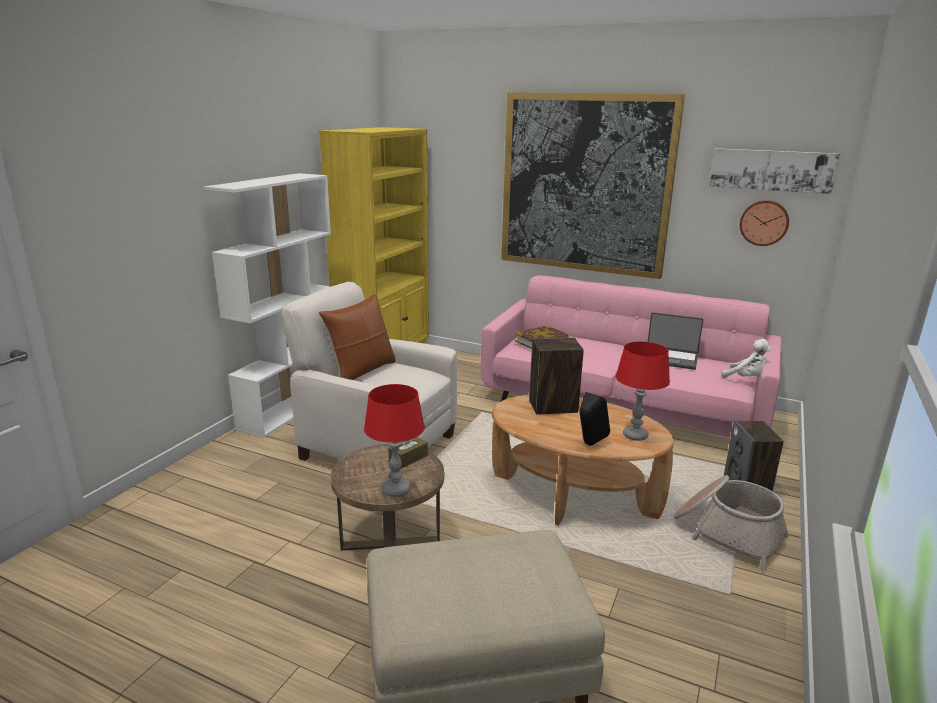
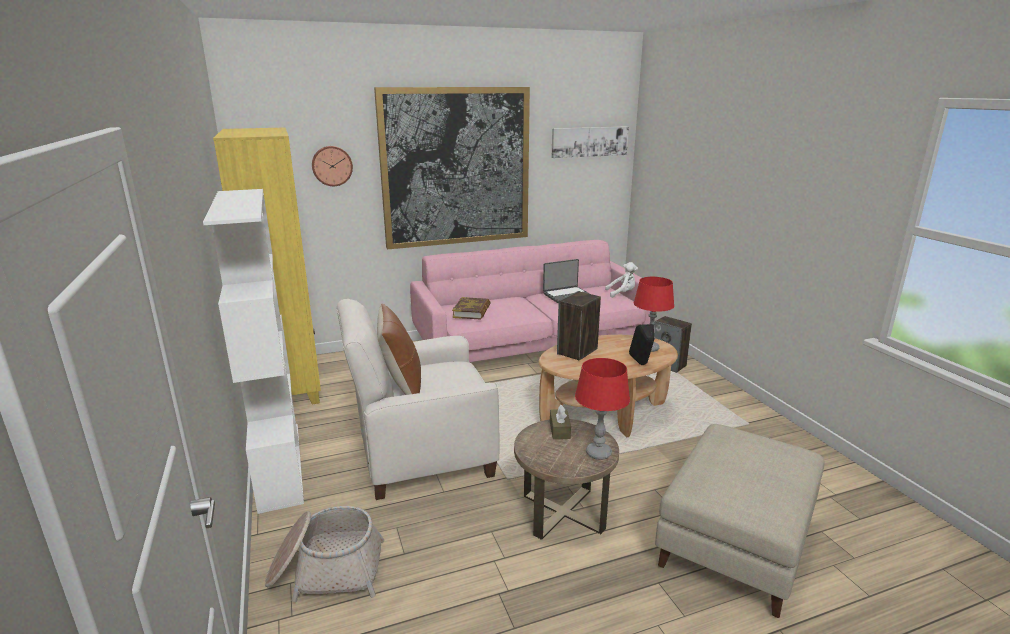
camera: 45 degrees left, 0 degrees up
basket [673,475,789,571] -> basket moved to [265,506,384,602]
wall clock [740,200,789,246] -> wall clock moved to [312,146,353,186]

